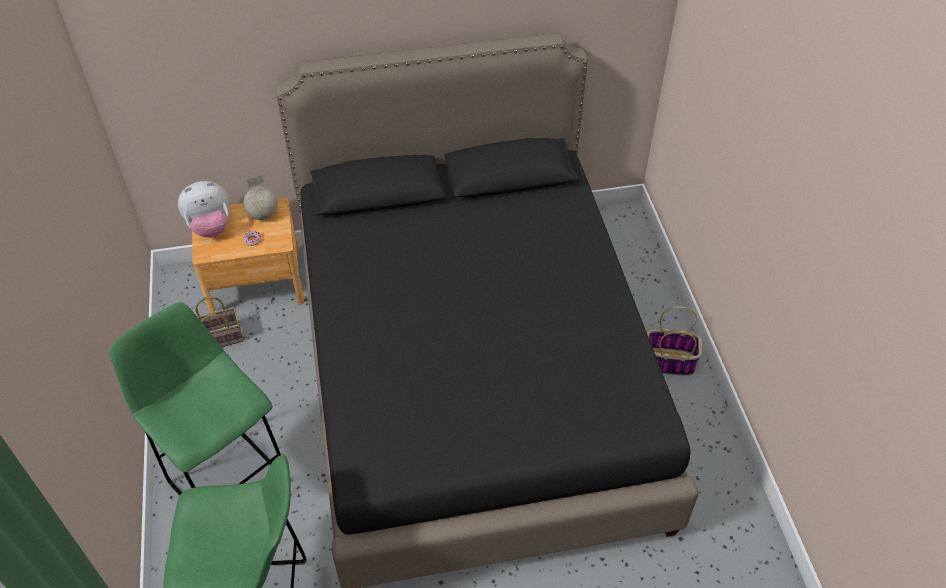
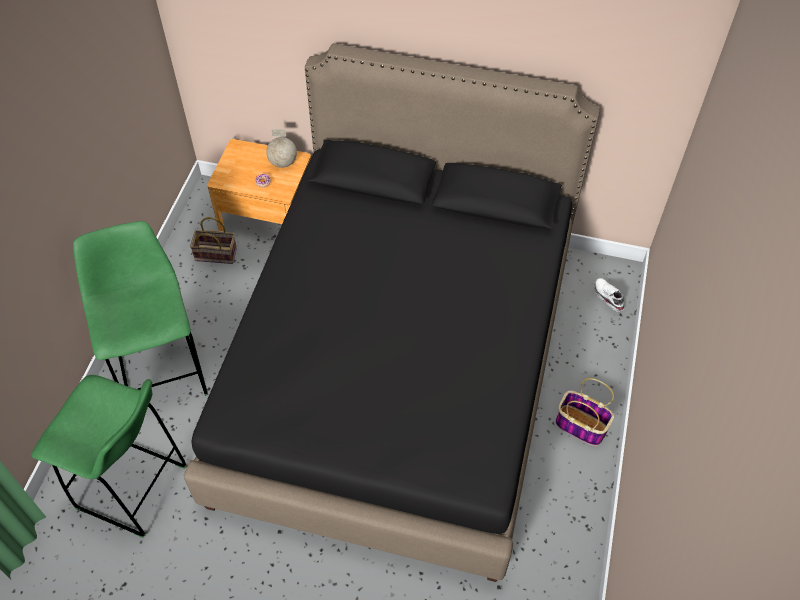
camera: 25 degrees right, 5 degrees up
plush toy [178,181,229,238] -> none
none -> white shoe [595,278,624,312]

